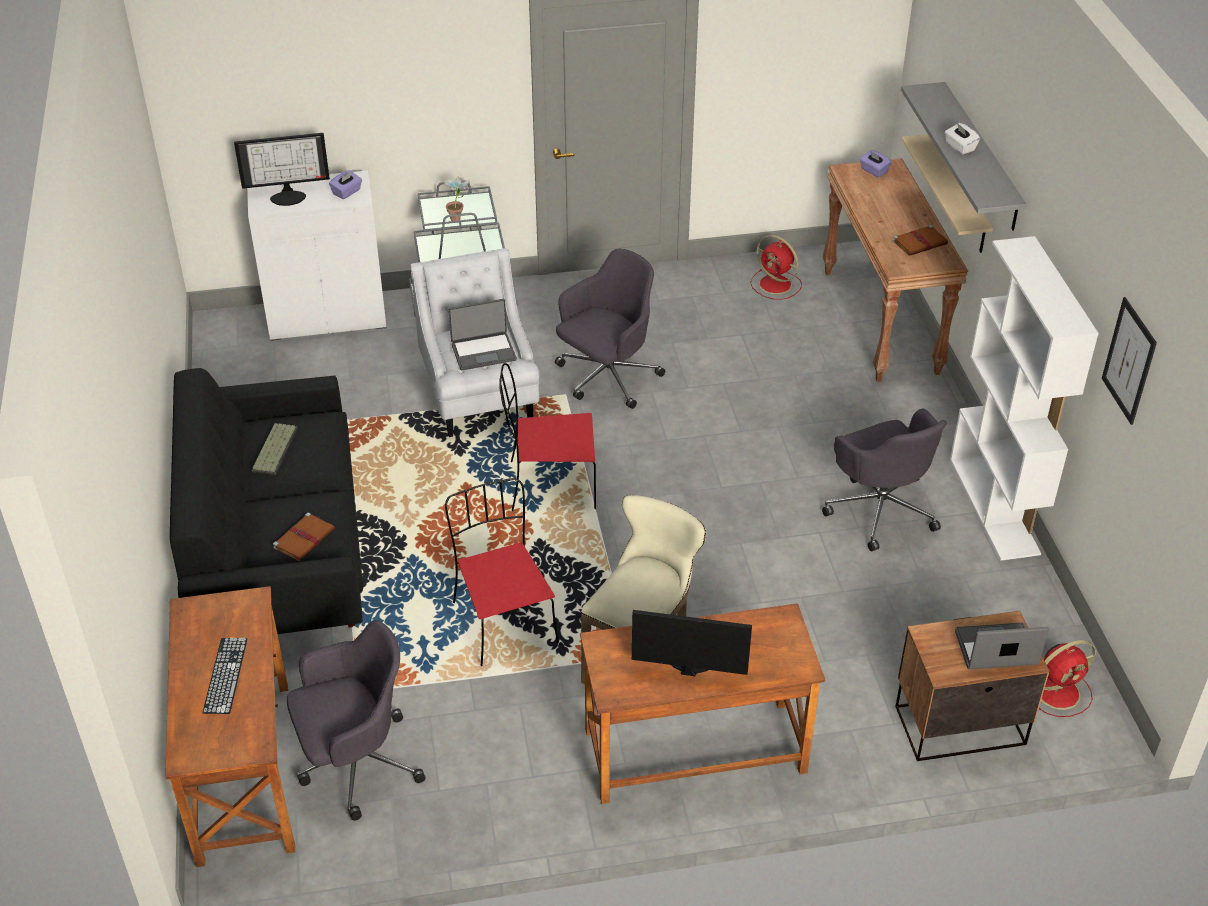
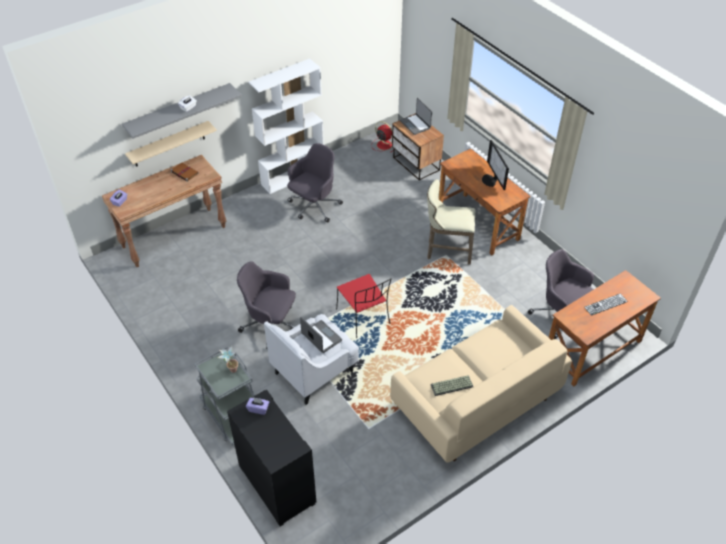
camera: 115 degrees left, 5 degrees up
black sofa [170,368,363,634] -> beige sofa [390,305,572,463]
monitor [234,133,330,206] -> none
white cabinet [247,170,387,341] -> black cabinet [227,390,316,526]
brown book [273,513,335,561] -> none
red chair [445,478,559,666] -> none
red fan [750,235,802,300] -> none
picture [1102,297,1157,425] -> none

